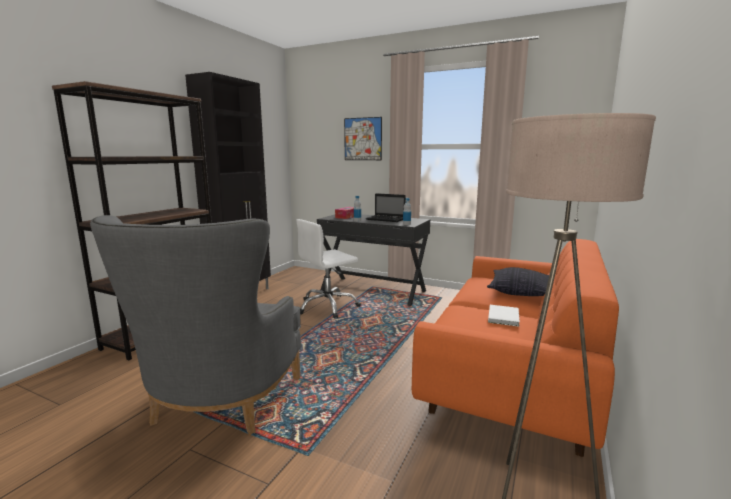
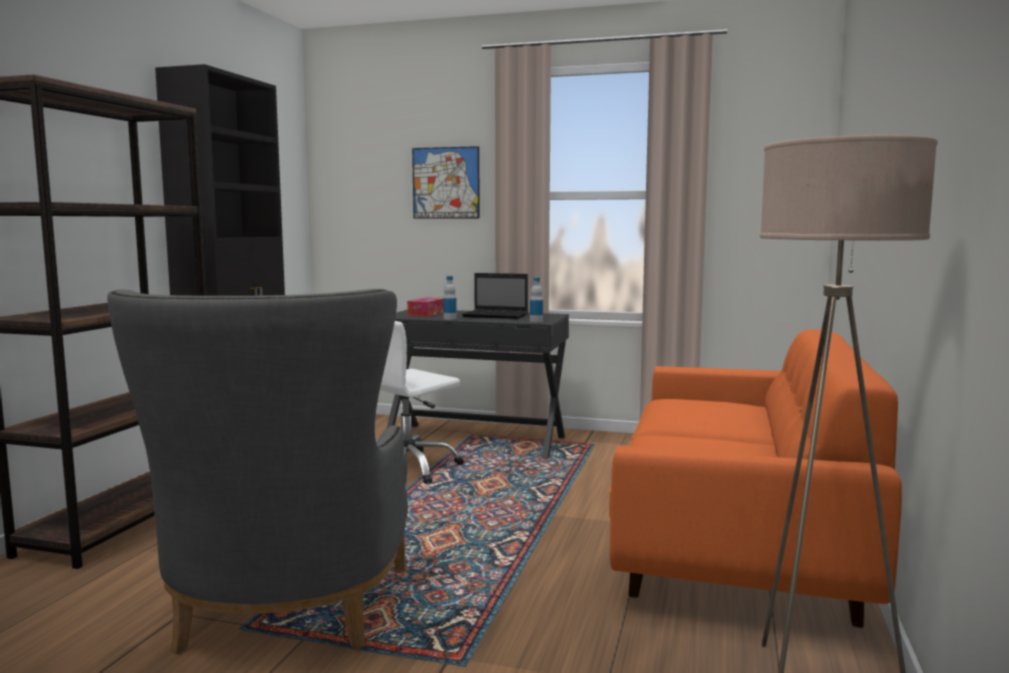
camera: 10 degrees left, 5 degrees down
pillow [487,267,549,296] -> none
white book [488,305,520,327] -> none

